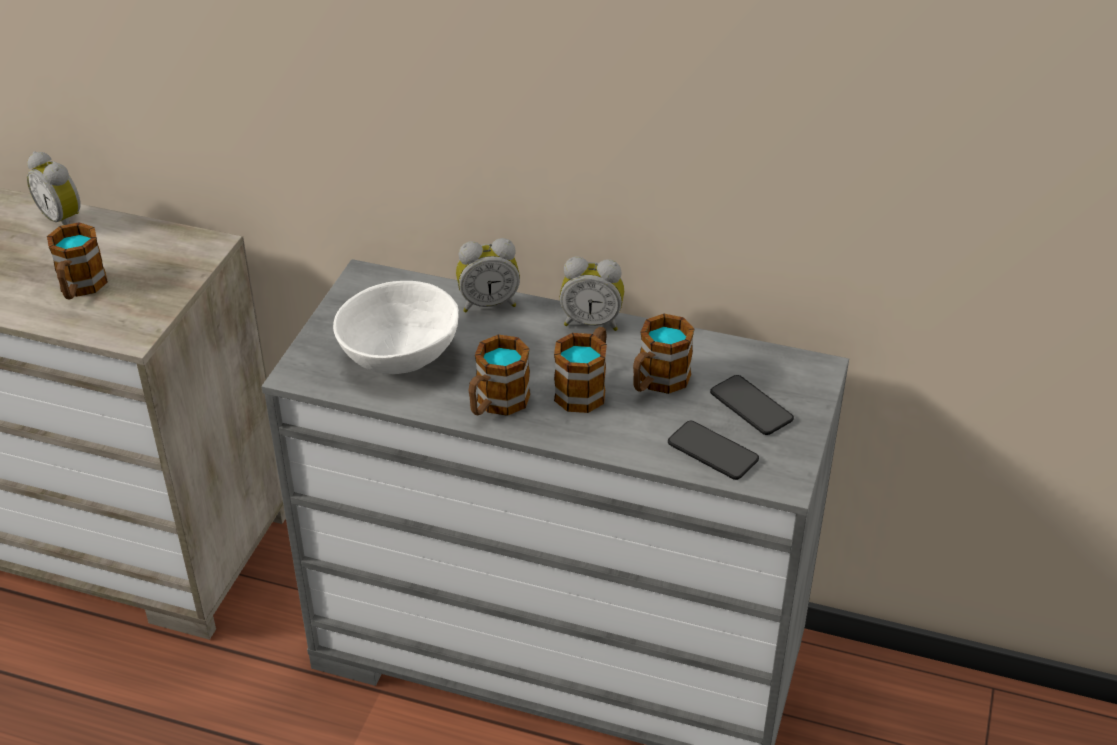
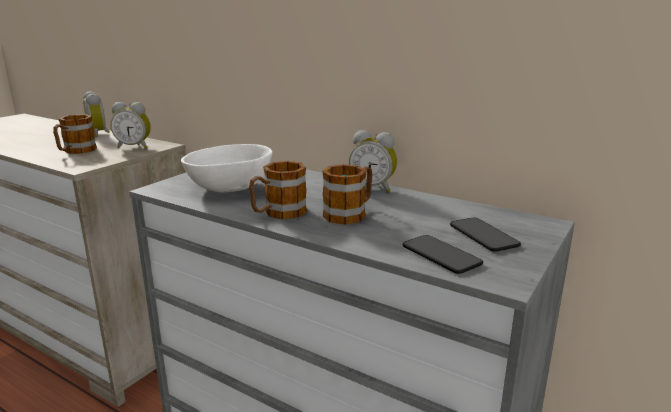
camera: 15 degrees right, 20 degrees down
alarm clock [456,238,520,312] -> alarm clock moved to [110,102,151,149]
mug [633,314,694,394] -> none

